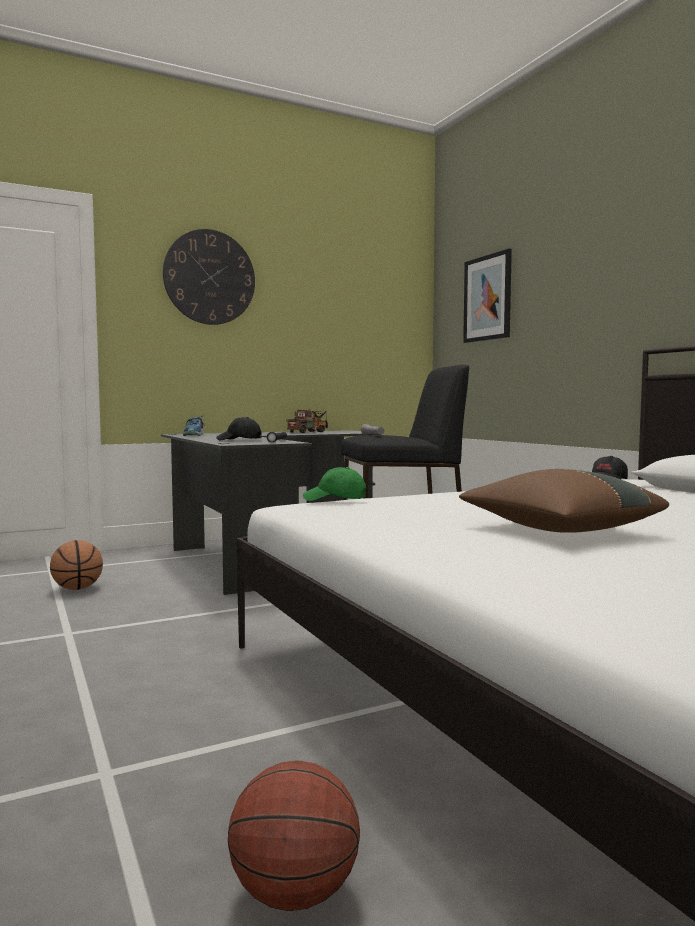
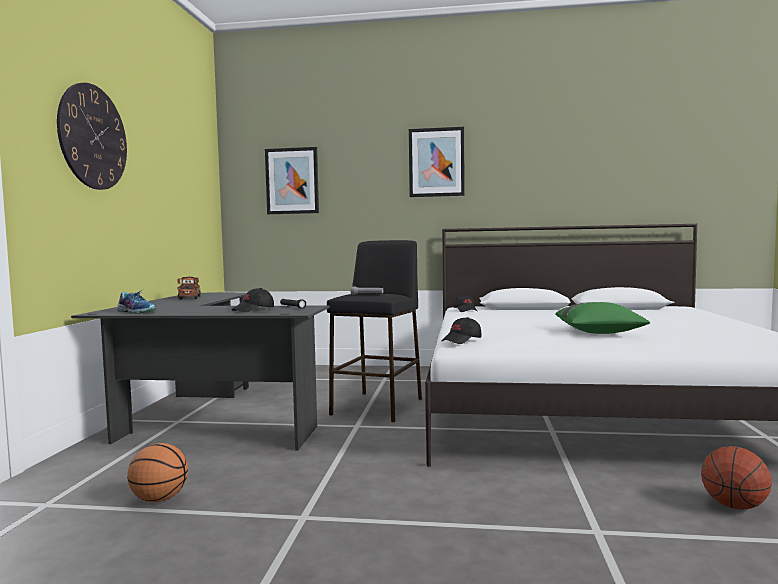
camera: 55 degrees left, 0 degrees up
green cap [303,467,366,501] -> black cap [442,317,482,344]
brown pillow [459,469,669,533] -> green pillow [555,302,650,334]
none -> picture [409,127,465,197]

